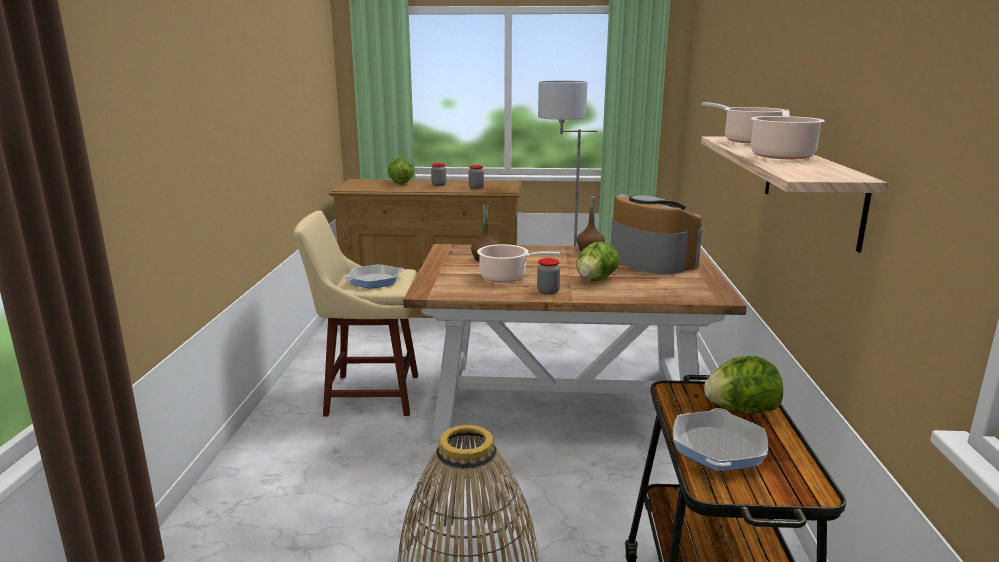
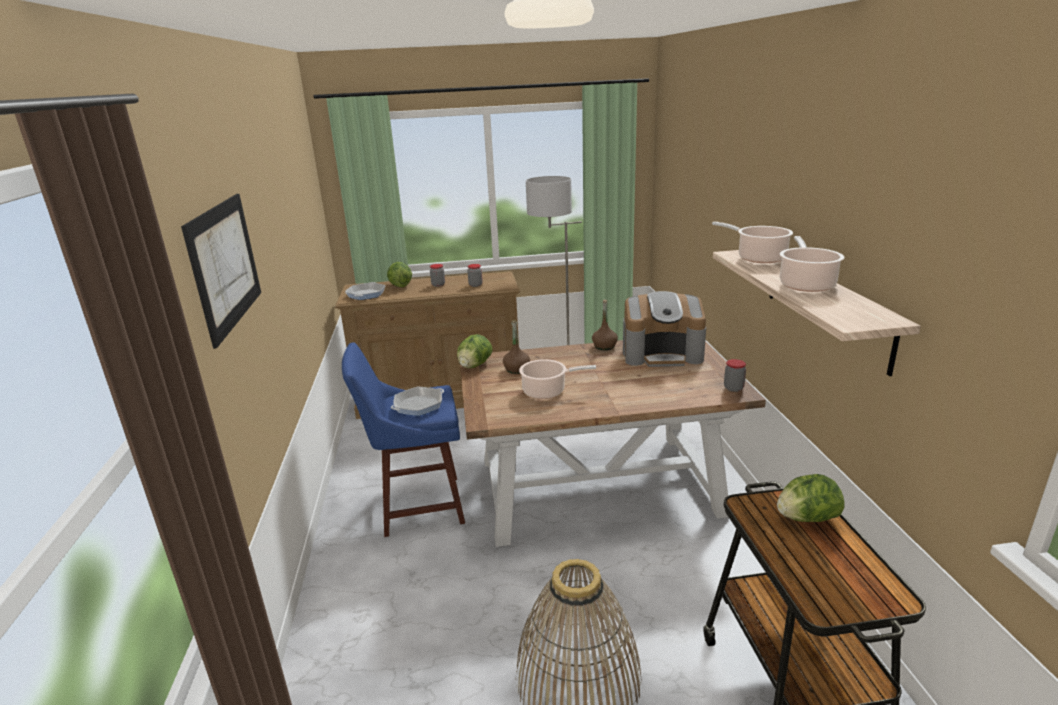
camera: 10 degrees left, 5 degrees up
beige stool [293,211,418,416] -> blue stool [342,342,465,537]
jar [537,258,560,295] -> jar moved to [724,359,746,392]
lettuce [576,242,620,281] -> lettuce moved to [457,334,493,368]
coffee machine [610,194,703,274] -> coffee machine turned 135 degrees clockwise [623,291,706,367]
frying pan [673,408,768,471] -> frying pan moved to [345,282,386,300]
none -> picture [181,194,261,349]

